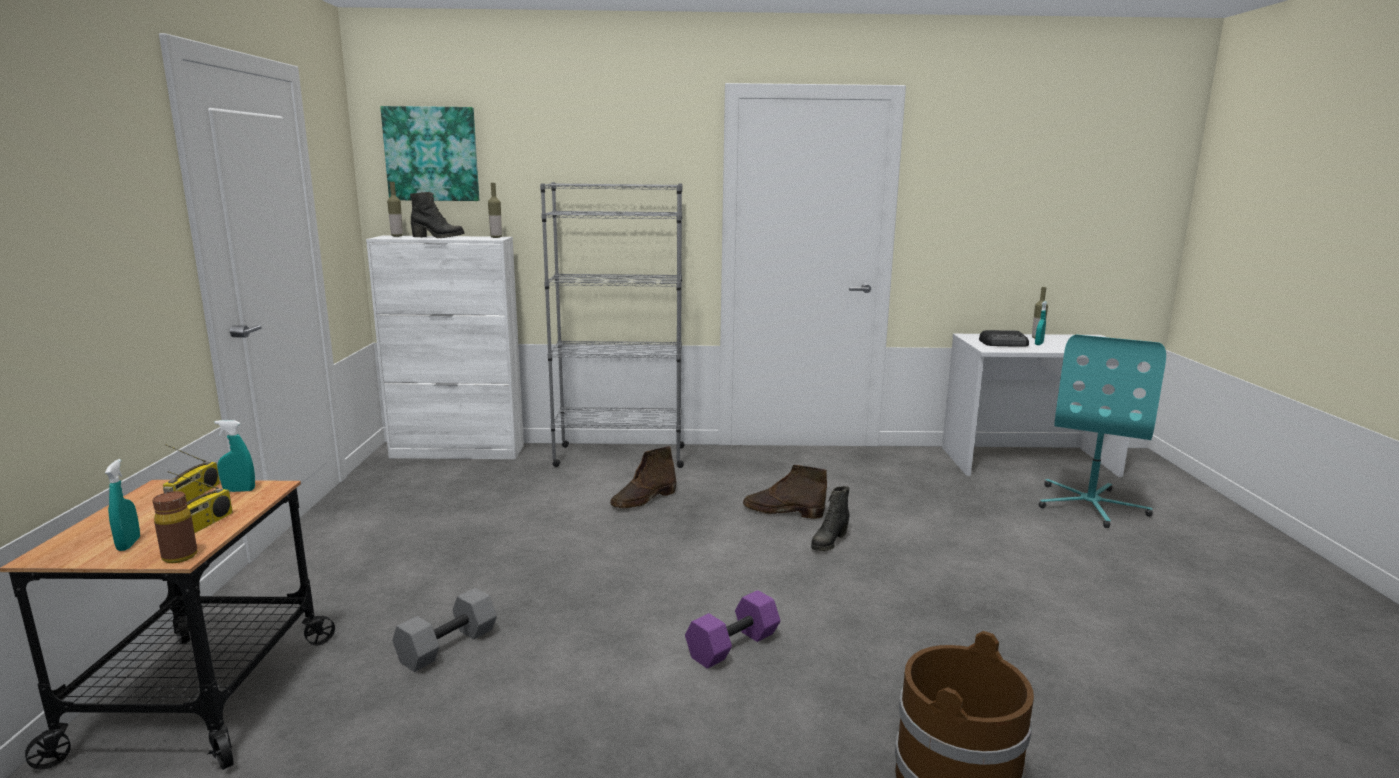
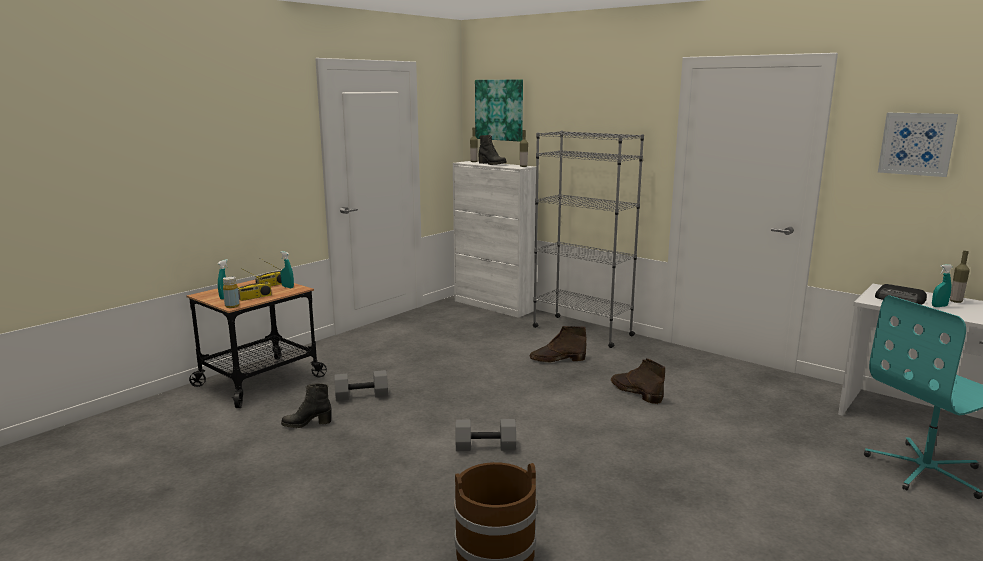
camera: 40 degrees right, 0 degrees up
brown bottle [153,491,198,563] -> yellow bottle [223,276,239,308]
purple dumbbell [685,590,780,669] -> grey dumbbell [455,419,516,451]
black boot [811,486,850,551] -> black boot moved to [281,383,331,428]
none -> picture [878,113,958,177]

